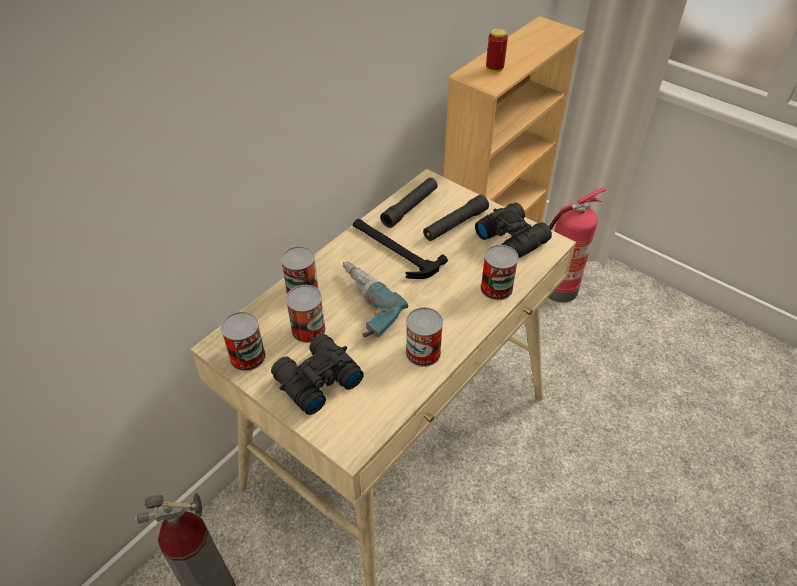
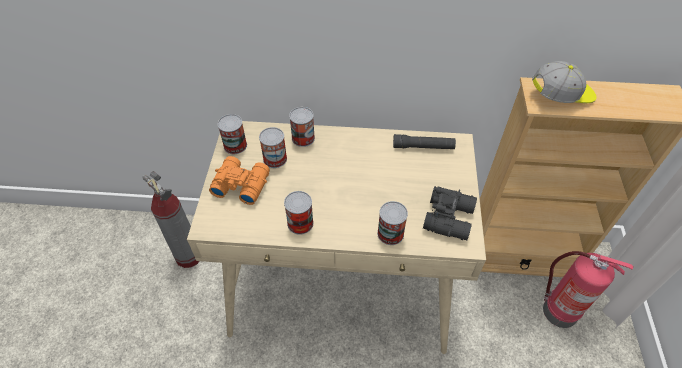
camera: 55 degrees right, 5 degrees up
black binoculars [271,334,364,415] -> orange binoculars [209,156,270,205]
power drill [343,261,408,338] -> none
hammer [353,219,448,279] -> none
black flashlight [423,195,489,241] -> none
can [486,28,508,73] -> cap [532,61,597,103]

